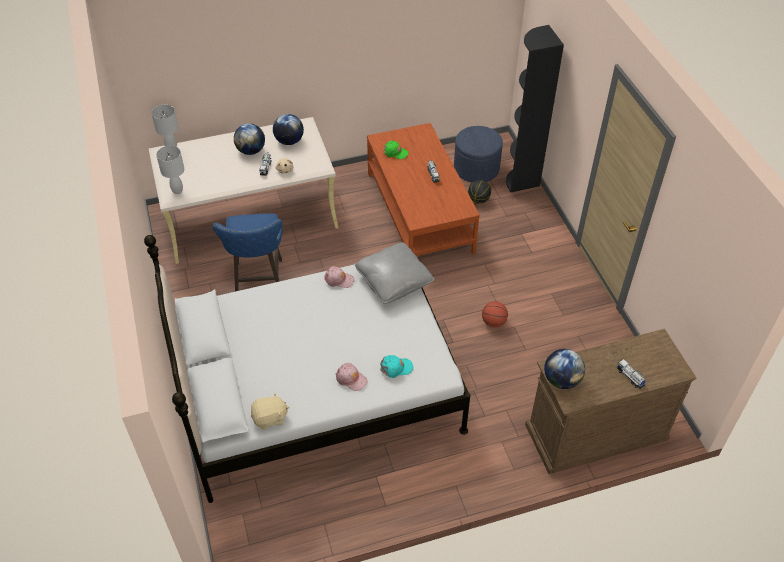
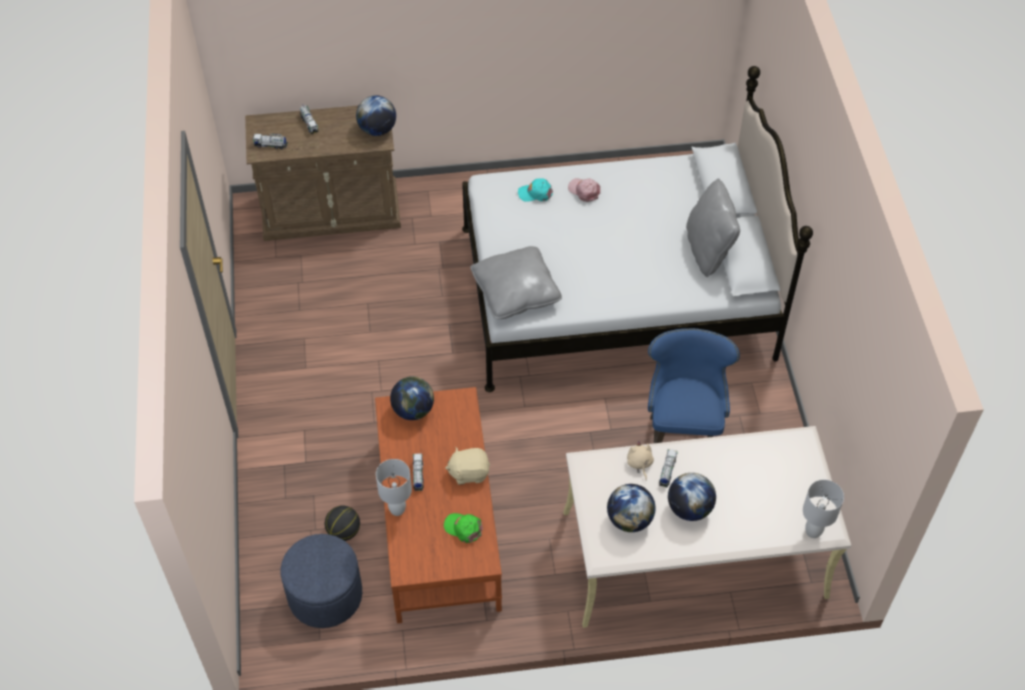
camera: 170 degrees left, 5 degrees up
white table lamp [156,146,184,194] -> white table lamp moved to [376,459,412,516]
beige plush toy [251,393,289,429] -> beige plush toy moved to [445,447,490,485]
pink cap [324,266,354,288] -> none
basketball [482,301,508,327] -> none
black bookcase [506,25,564,193] -> none
none -> toy truck [252,134,288,149]
none -> globe [390,376,434,420]
none -> grey pillow [686,178,740,277]

